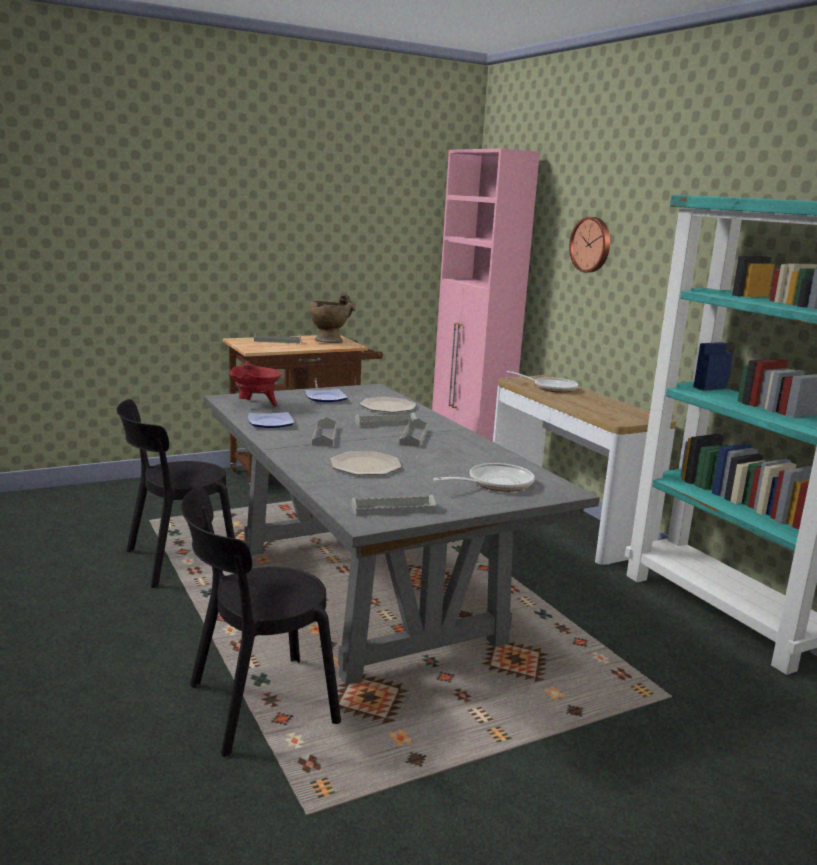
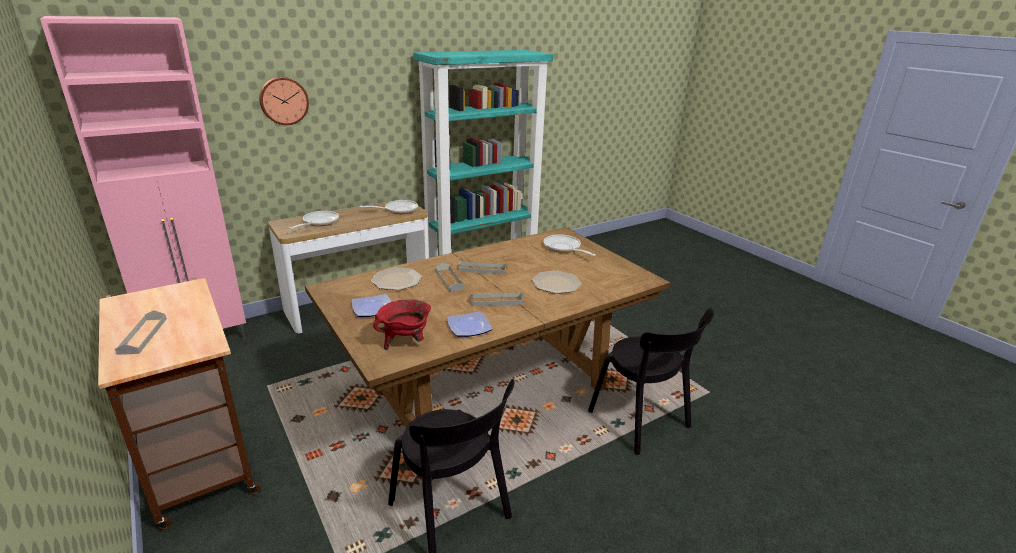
camera: 95 degrees left, 10 degrees up
grey dining table [204,384,600,685] -> brown dining table [305,227,671,427]
beige vase [310,295,356,343] -> none
grey tray [352,495,436,516] -> none
none -> frying pan [360,200,418,214]

